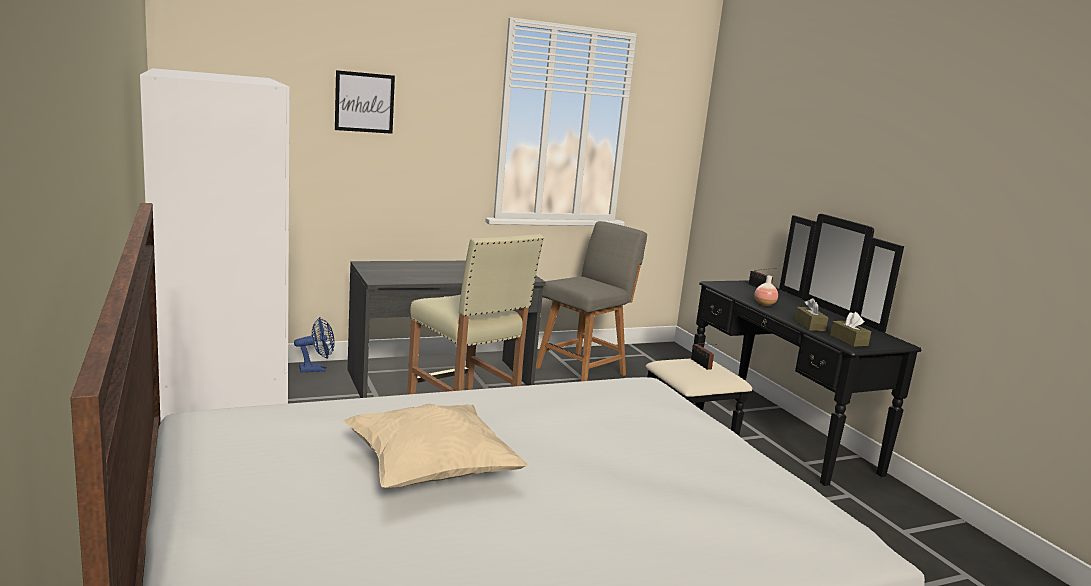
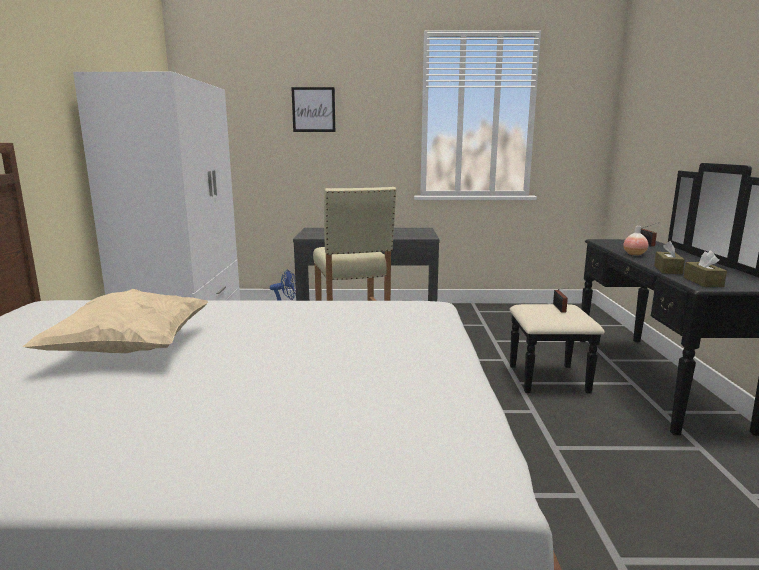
camera: 25 degrees right, 0 degrees up
grey chair [536,221,647,381] -> none

